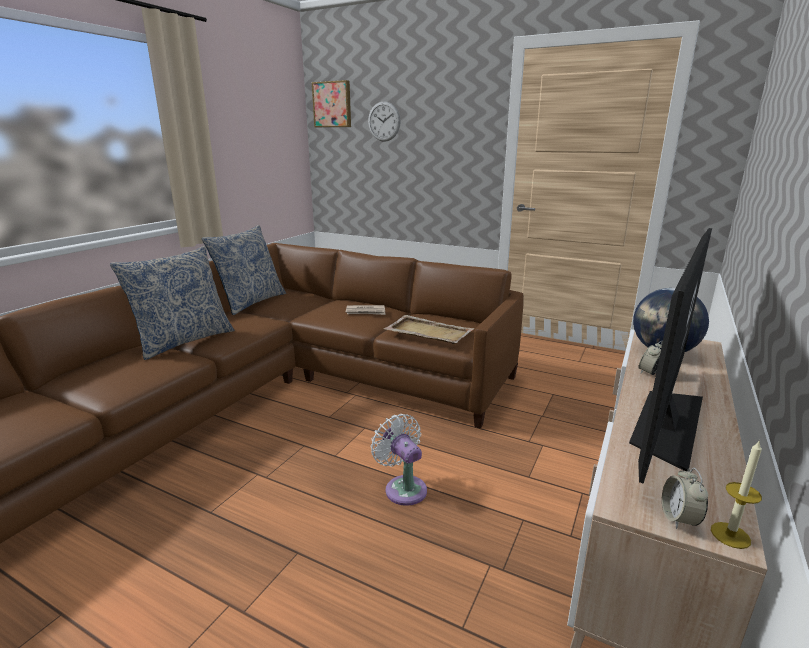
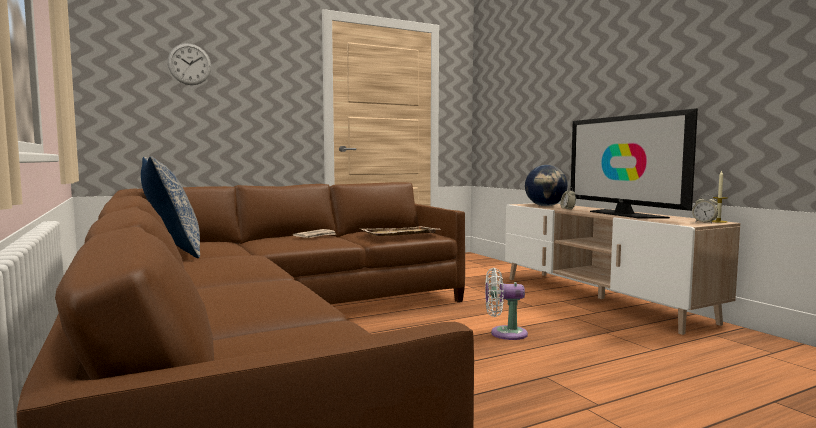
camera: 55 degrees left, 15 degrees down
pillow [110,246,234,360] -> none
picture [312,80,351,127] -> none

